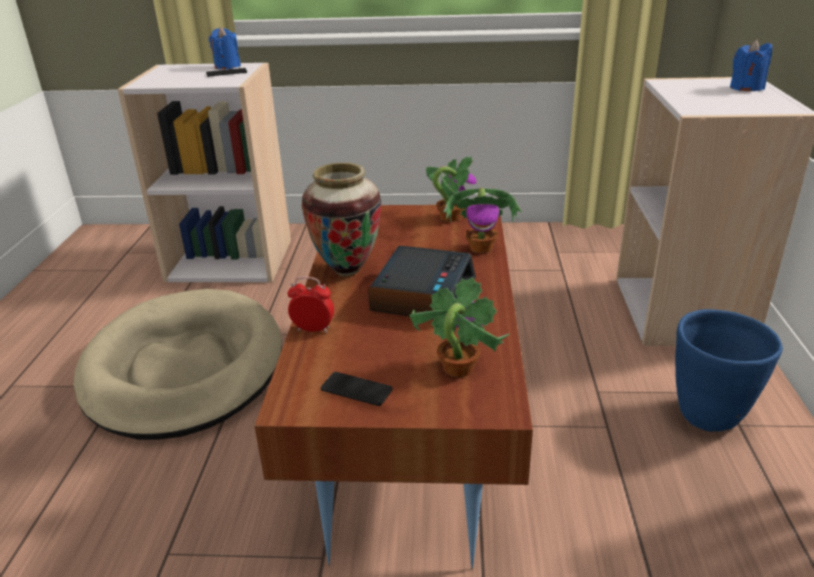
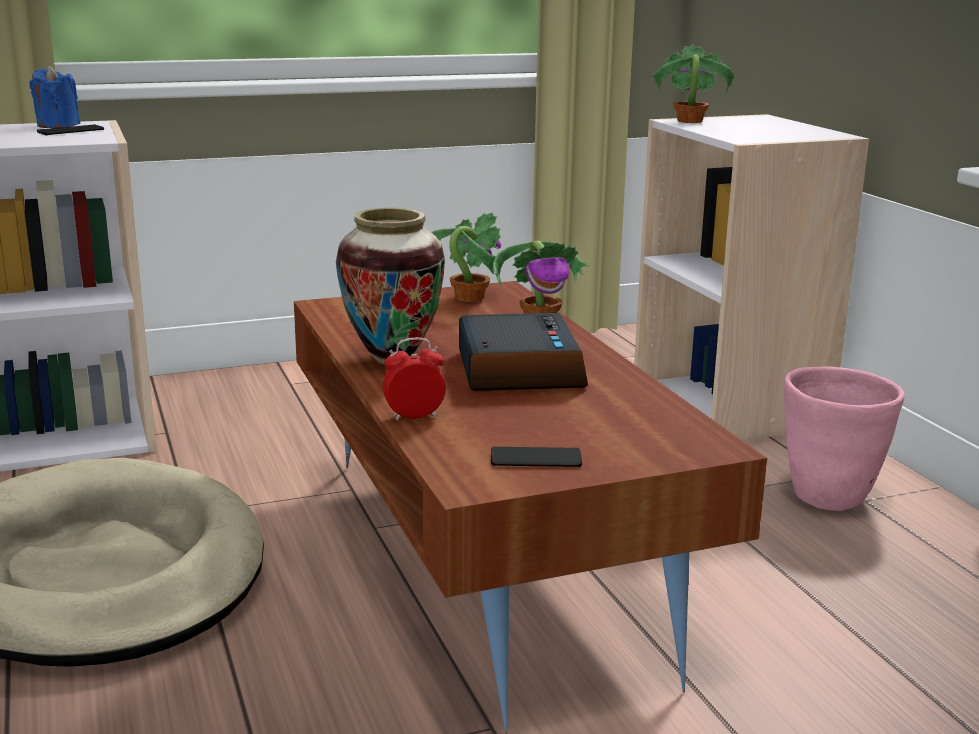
camera: 25 degrees left, 10 degrees down
potted plant [409,277,509,377] -> potted plant moved to [650,44,736,123]
blue planter [675,309,783,432] -> pink planter [784,367,905,511]
blue candle [730,40,773,91] -> none

